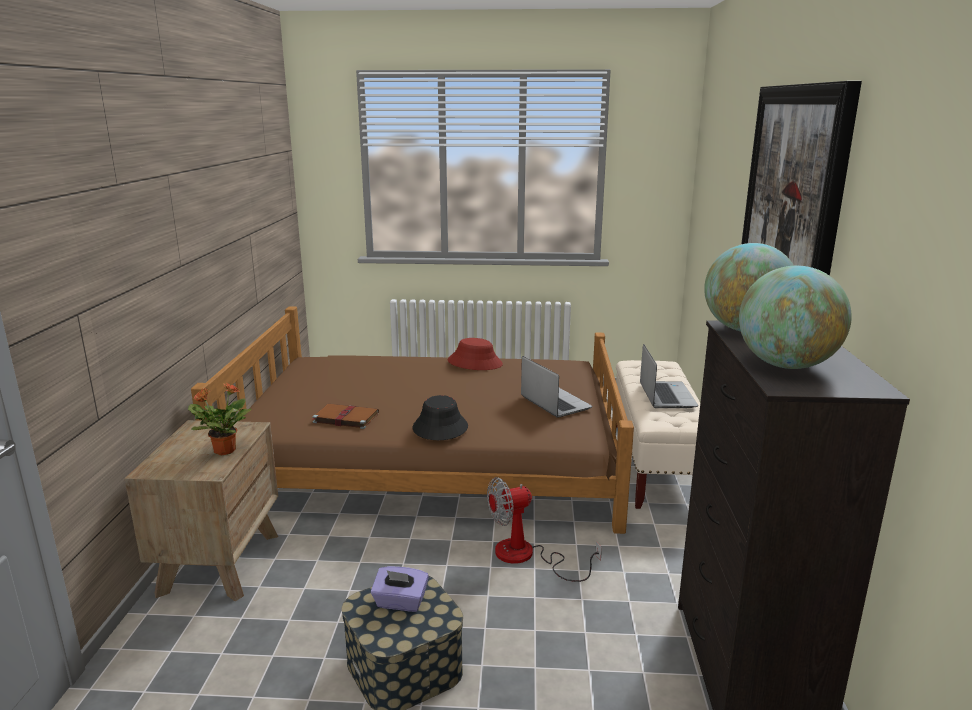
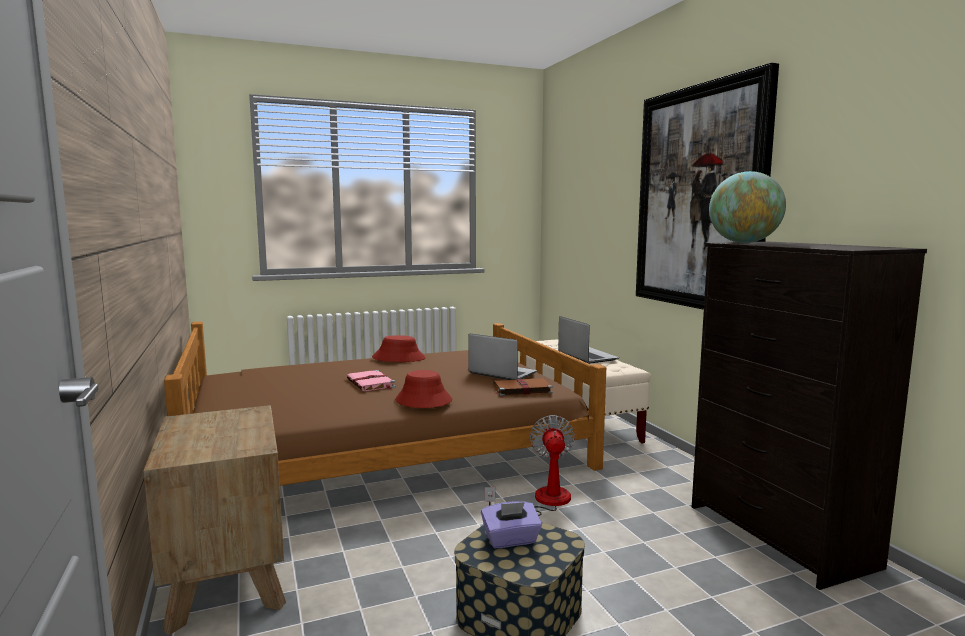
camera: 25 degrees left, 10 degrees down
potted plant [188,383,252,455] -> none
brown book [311,404,379,429] -> brown book moved to [493,378,553,396]
black hat [412,395,468,440] -> red hat [395,370,452,408]
fan [487,477,602,582] -> fan turned 135 degrees clockwise [485,415,575,516]
globe [739,266,852,369] -> none
none -> pink book [347,370,396,391]

